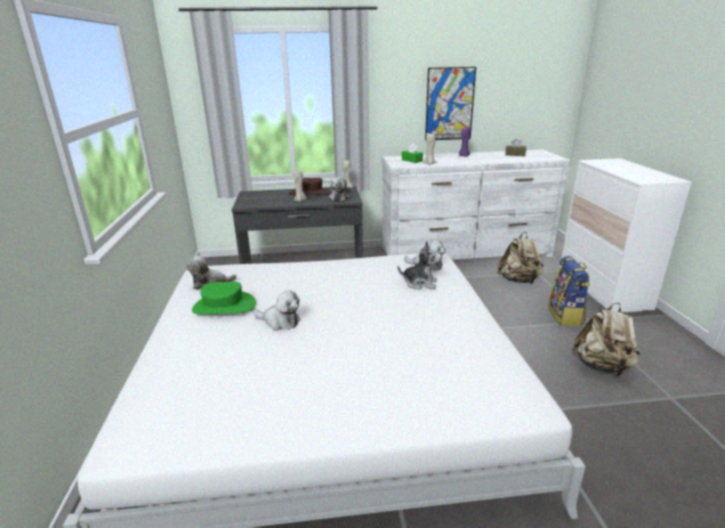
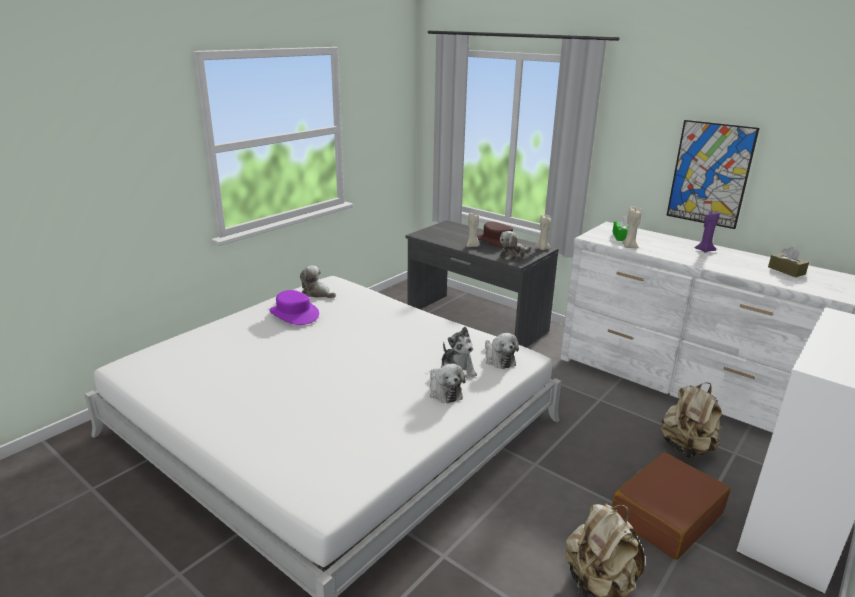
camera: 45 degrees right, 0 degrees up
green hat [192,282,256,314] -> purple hat [270,290,319,325]
plush toy [253,290,301,331] -> plush toy moved to [430,364,466,403]
backpack [548,256,590,326] -> brown suitcase [612,452,730,560]

